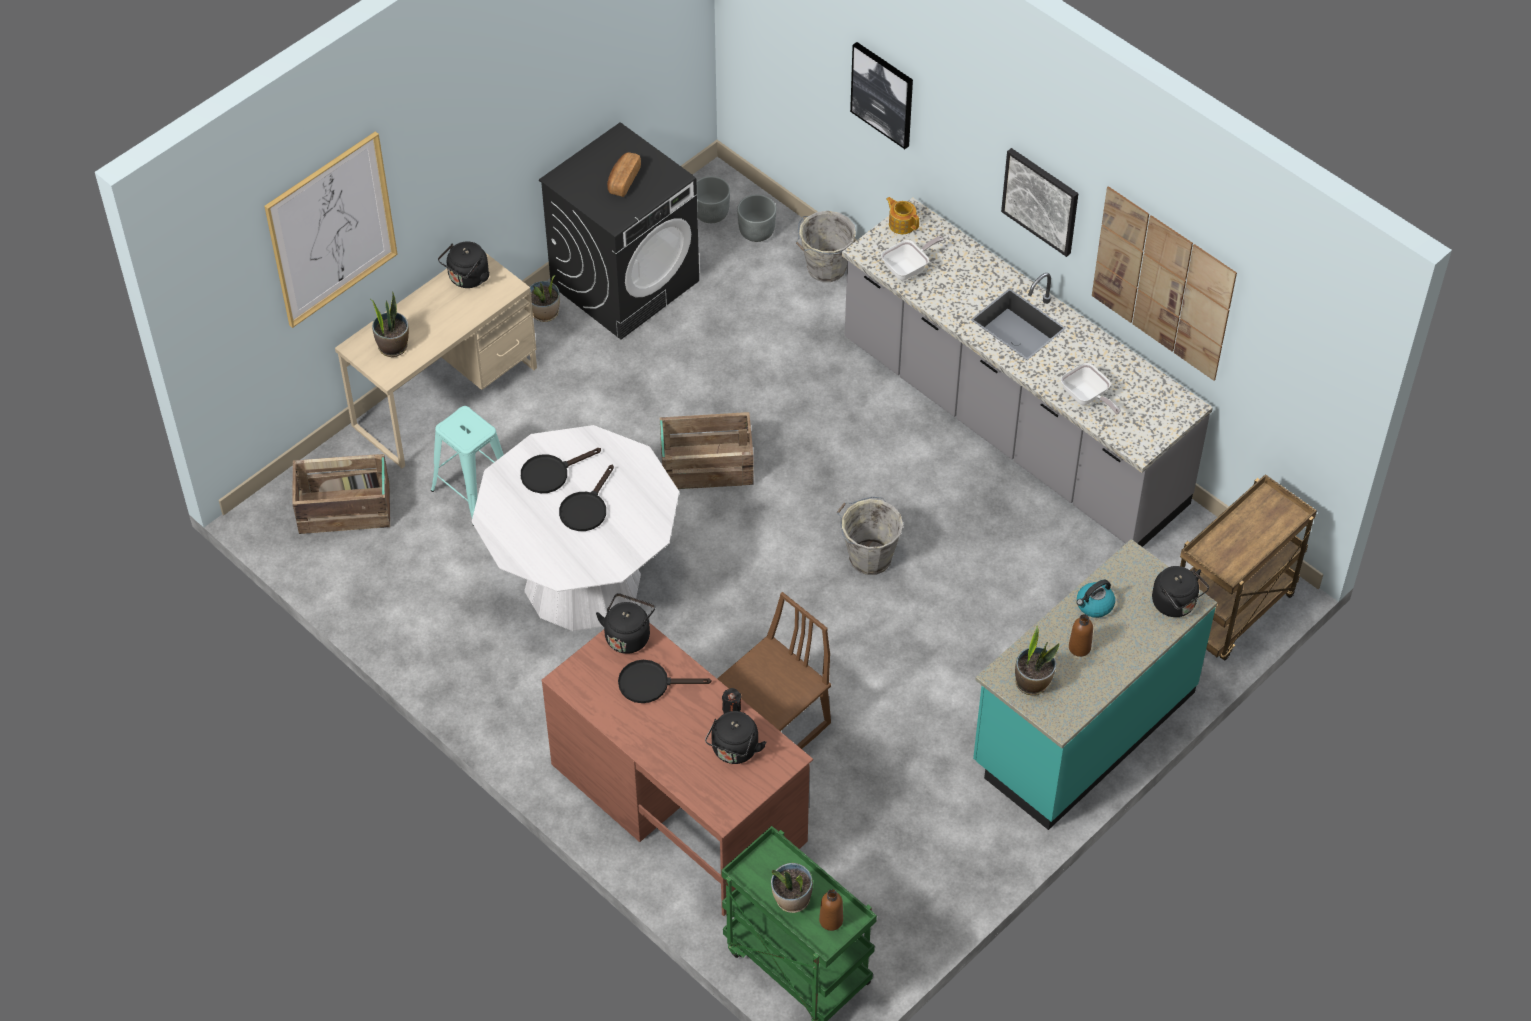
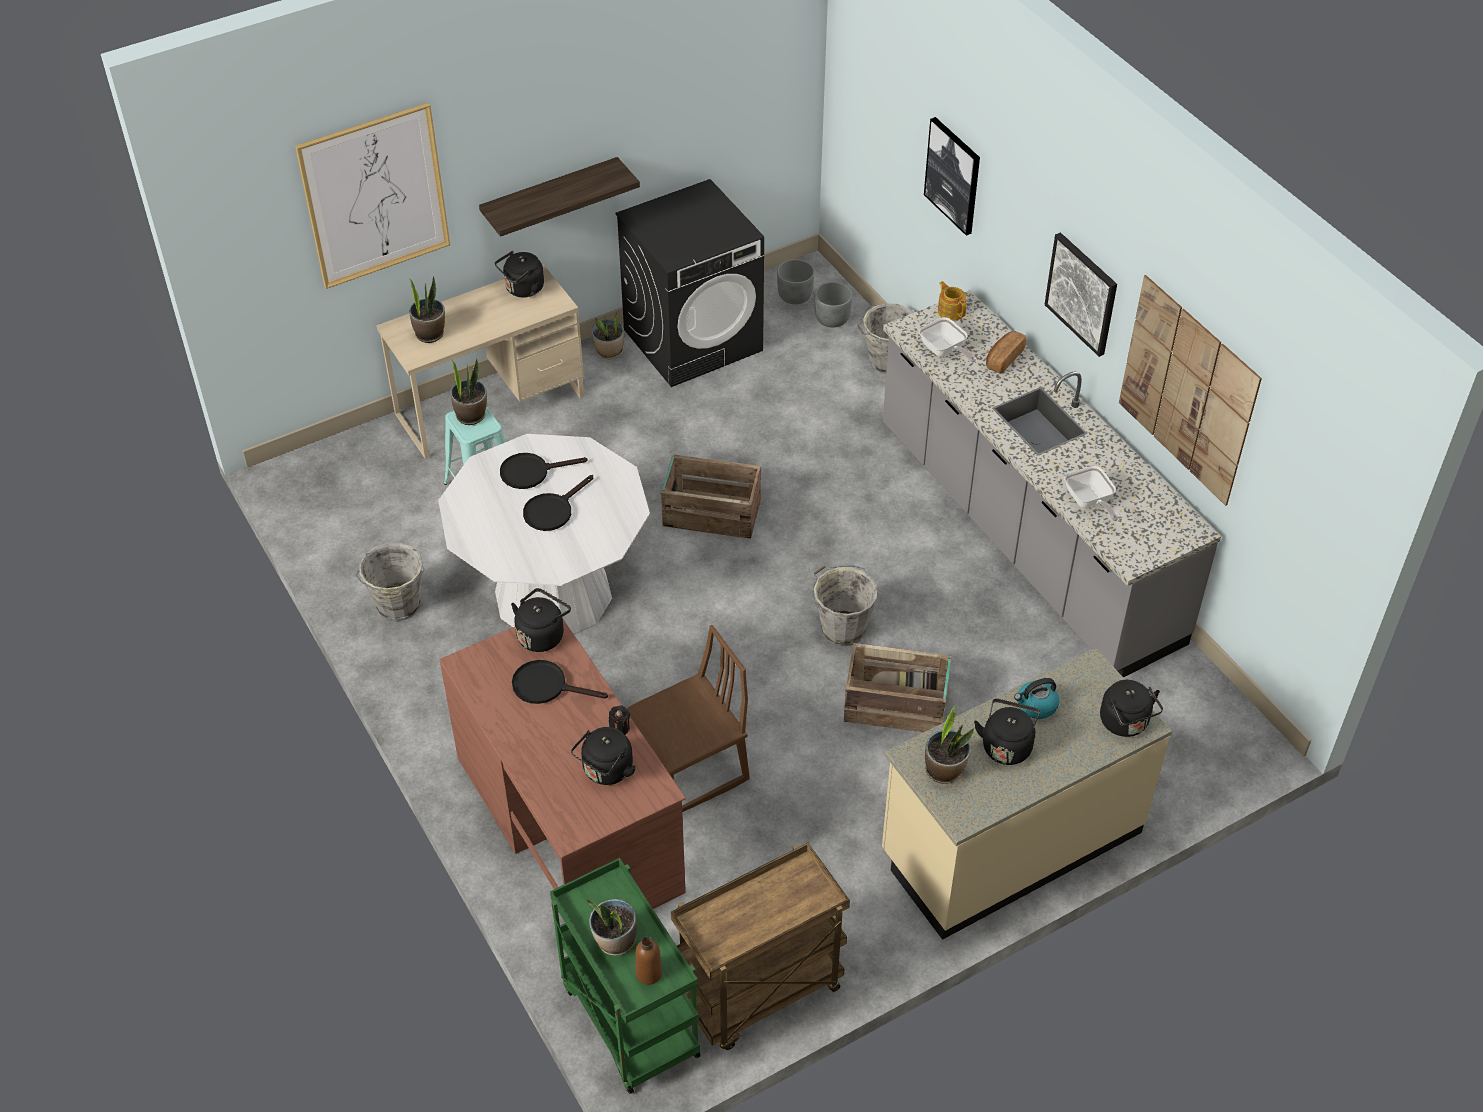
camera: 15 degrees right, 5 degrees down
crate [292,454,390,534] -> crate moved to [844,643,951,732]
bread [607,152,641,197] -> bread moved to [986,331,1026,374]
frying pan [881,236,944,281] -> frying pan turned 75 degrees clockwise [919,317,976,363]
turquoise counter [973,539,1217,830] -> beige counter [882,648,1172,940]
brown bottle [1069,614,1093,657] -> black kettle [974,699,1040,765]
brown cart [1180,474,1317,660] -> brown cart moved to [671,843,850,1050]
none -> grey bucket [356,543,425,621]
none -> potted plant [451,358,487,425]
none -> shelf [479,157,640,237]

